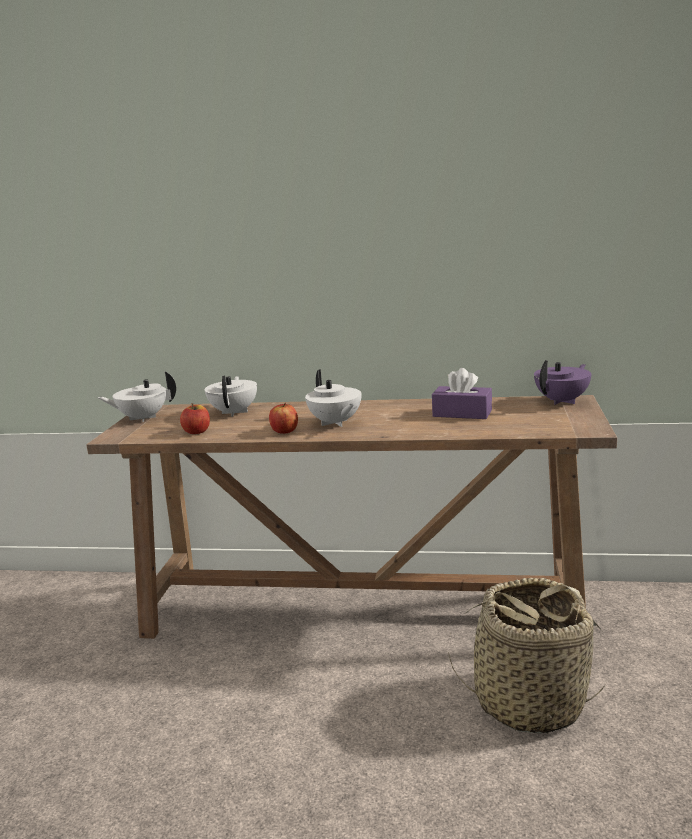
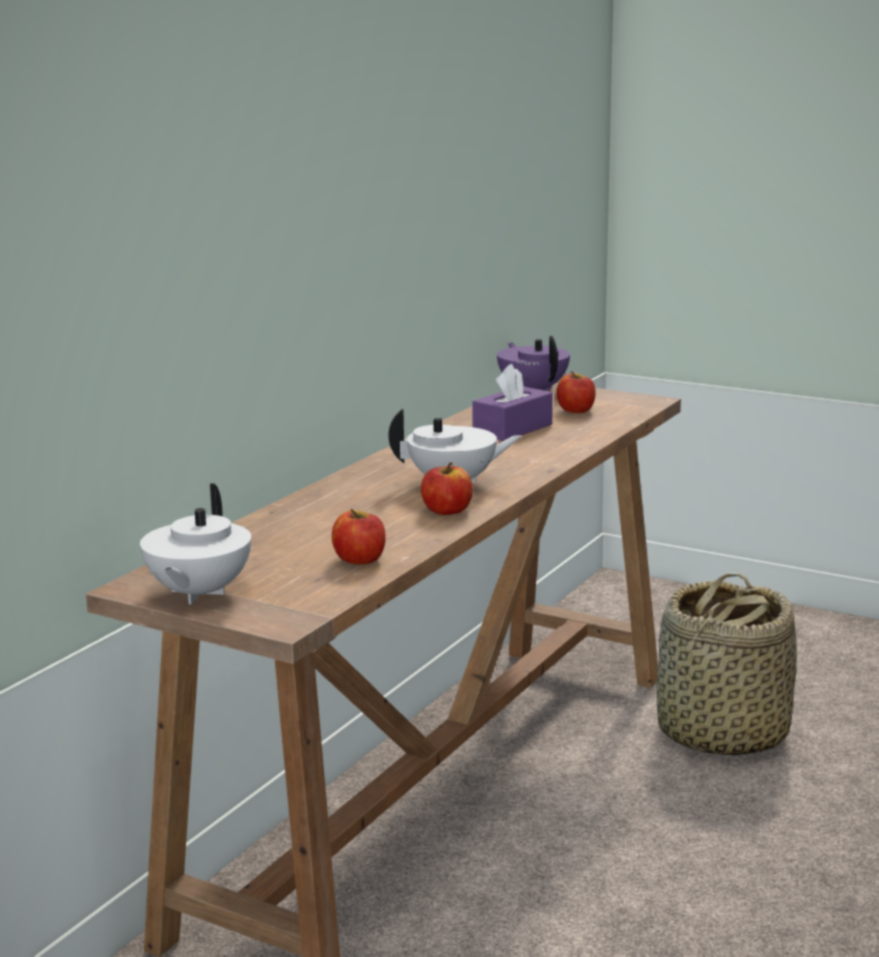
camera: 70 degrees left, 0 degrees up
white teapot [205,376,257,417] -> none
none -> apple [557,371,595,413]

